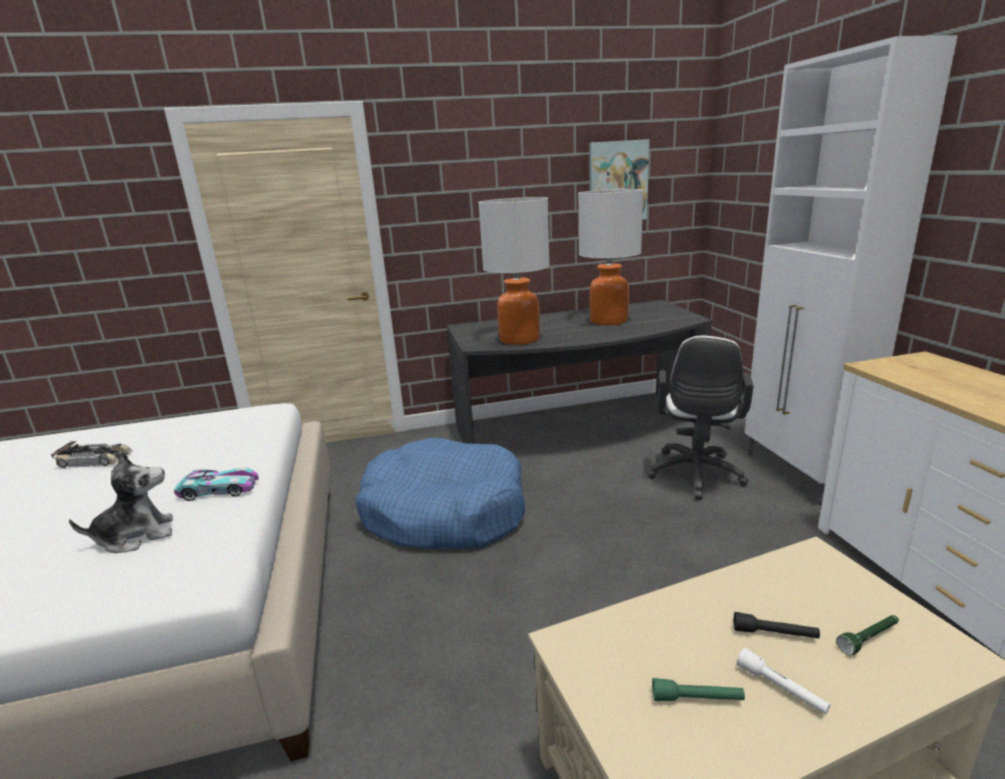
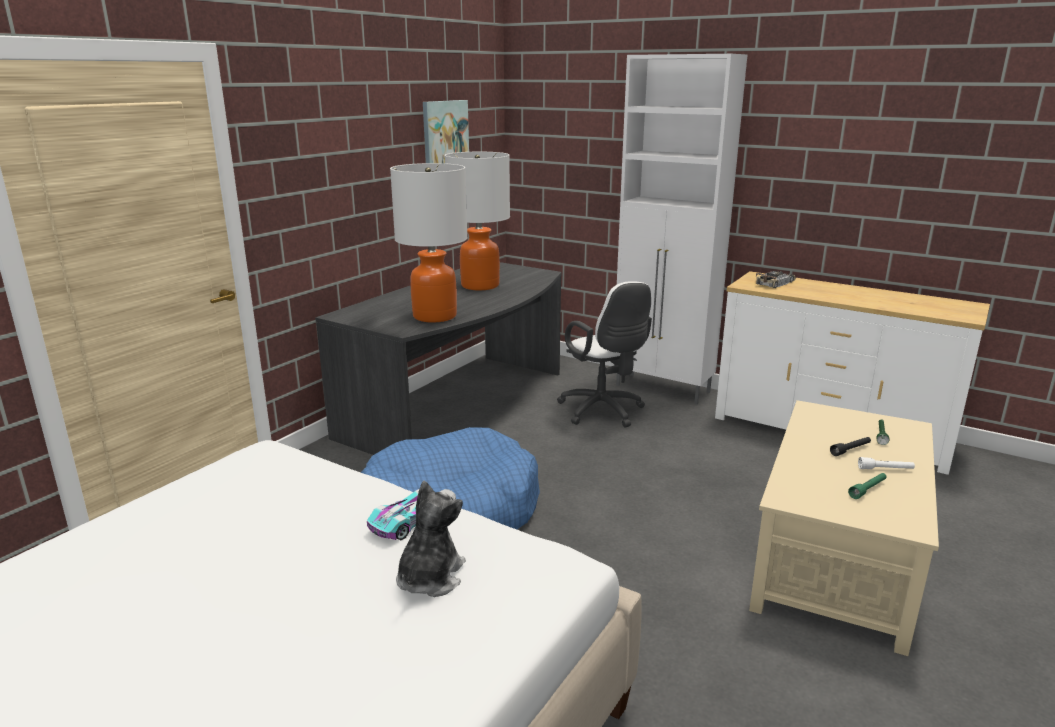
camera: 45 degrees left, 0 degrees up
toy car [50,441,133,468] -> toy car moved to [756,271,796,288]

